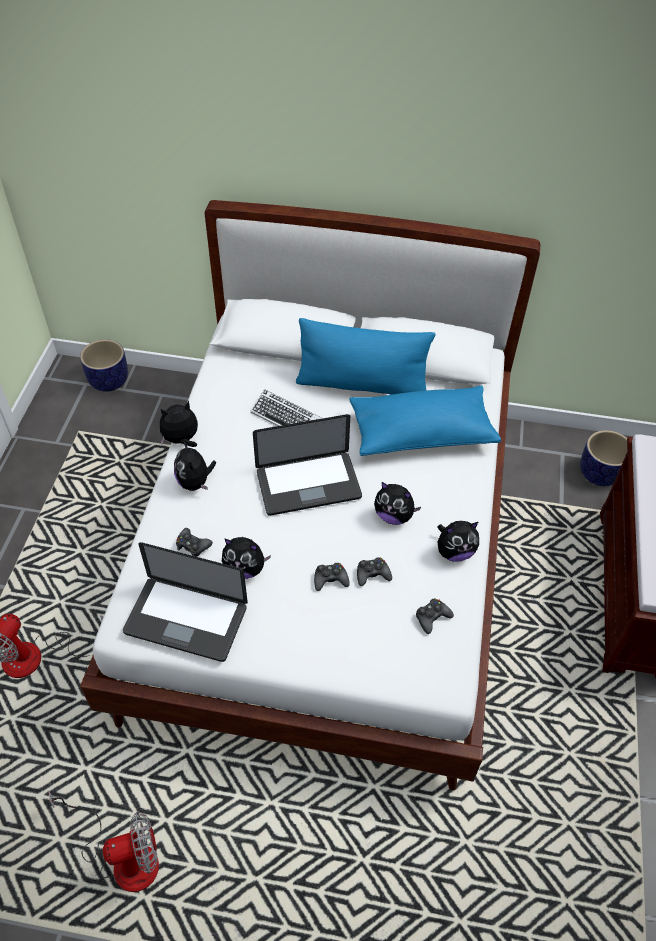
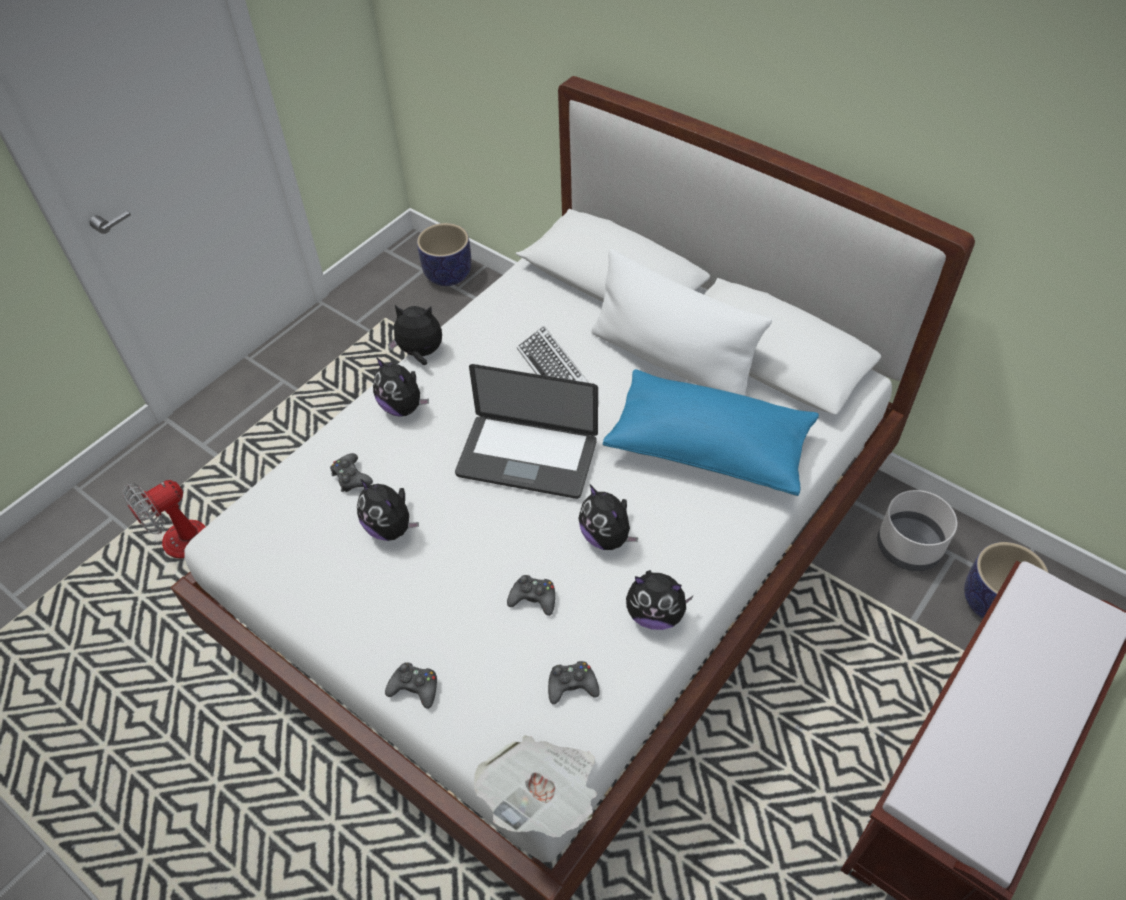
camera: 30 degrees right, 0 degrees up
fan [48,791,159,892] -> none
laptop [123,542,248,662] -> none
plush toy [174,441,216,491] -> plush toy turned 60 degrees counterclockwise [373,357,429,417]
blue pillow [296,318,435,395] -> white pillow [591,249,772,396]
black game controller [314,563,350,591] -> black game controller moved to [385,662,437,709]
none -> newspaper [474,735,597,838]
none -> grey planter [877,490,957,571]

